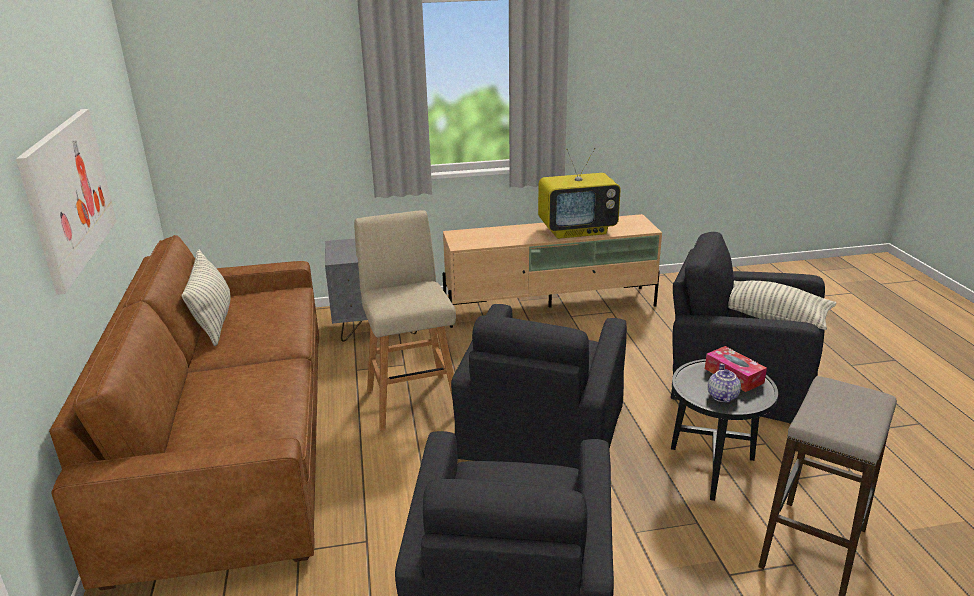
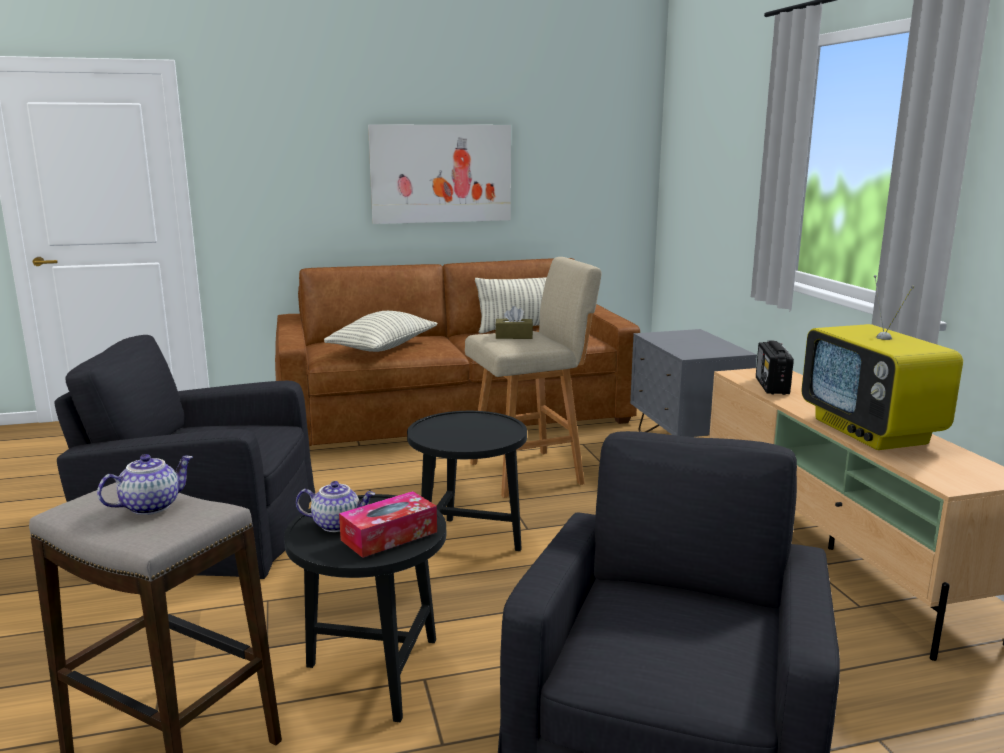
camera: 85 degrees right, 10 degrees down
black armchair [451,304,627,469] -> black side table [407,411,527,551]
pillow [728,281,836,330] -> pillow moved to [324,311,438,352]
none -> teapot [97,454,193,515]
none -> brown tissue box [495,306,533,339]
none -> radio [756,341,794,395]

